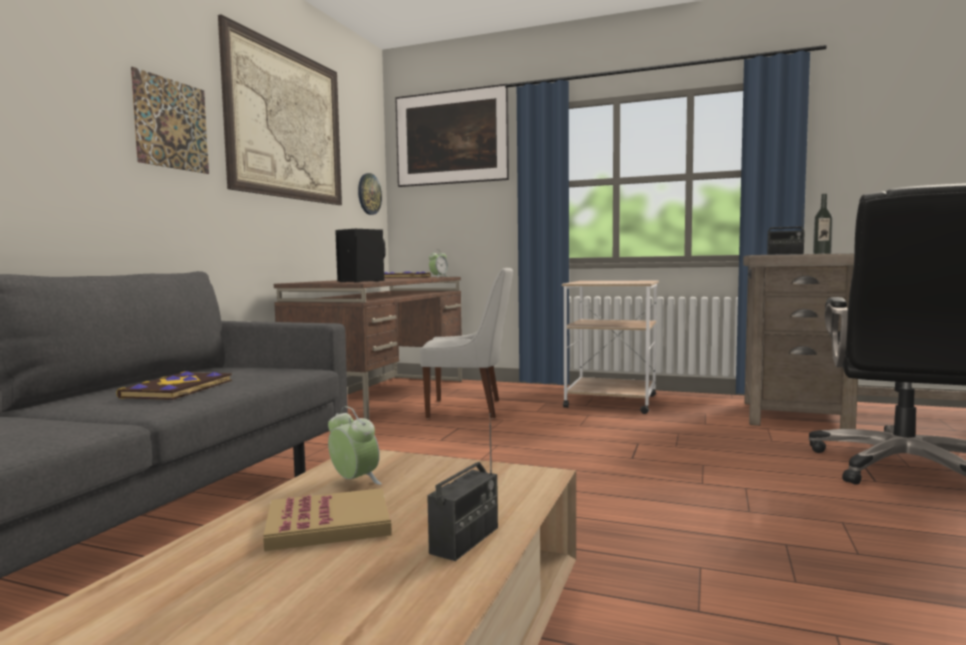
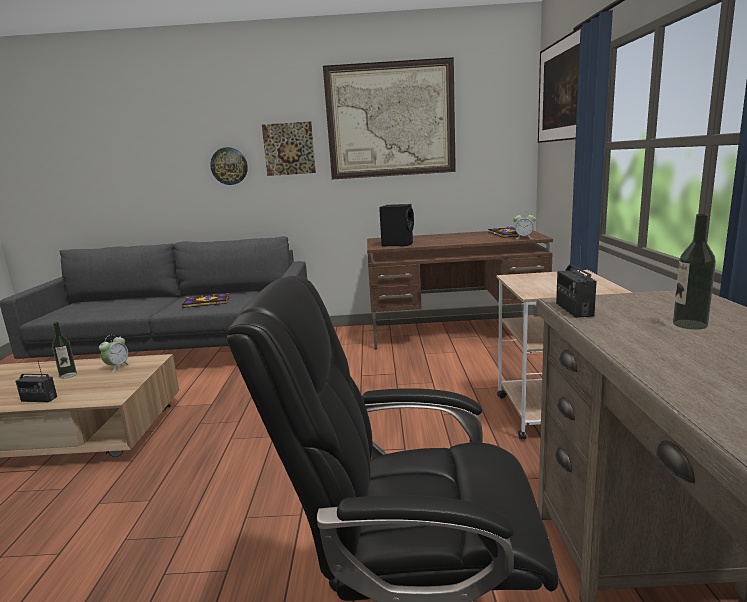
camera: 70 degrees right, 10 degrees up
book [263,488,392,551] -> bottle [52,322,77,379]
wall clock [358,173,382,215] -> wall clock moved to [210,147,248,185]
white chair [420,268,513,418] -> none

